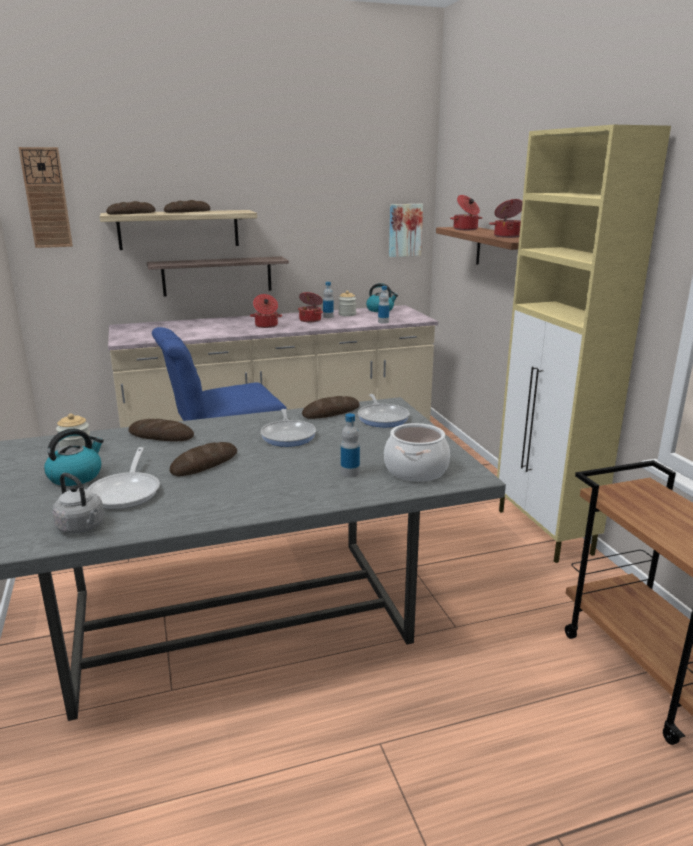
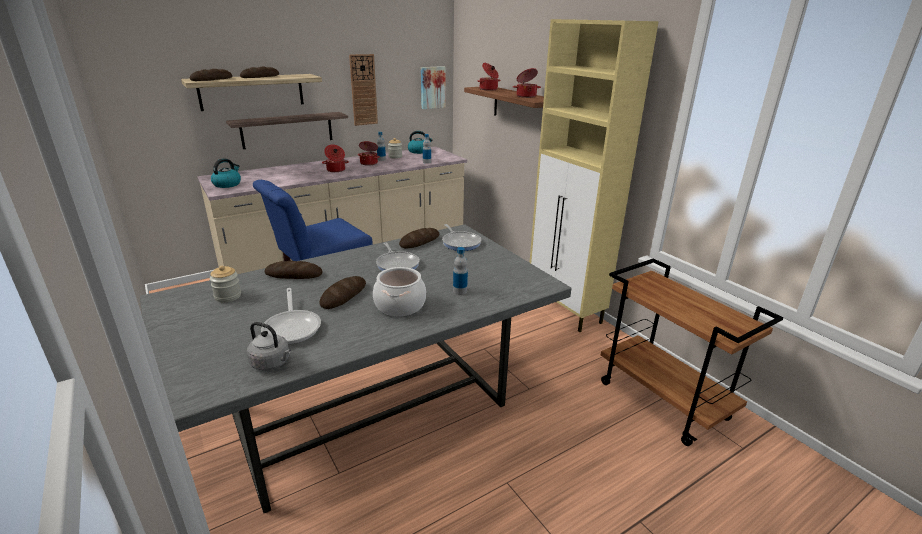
camera: 15 degrees left, 5 degrees up
wall clock [18,147,73,248] -> wall clock moved to [349,54,378,126]
kettle [44,429,104,486] -> kettle moved to [211,158,241,188]
cooking pot [384,423,450,482] -> cooking pot moved to [373,267,426,316]

